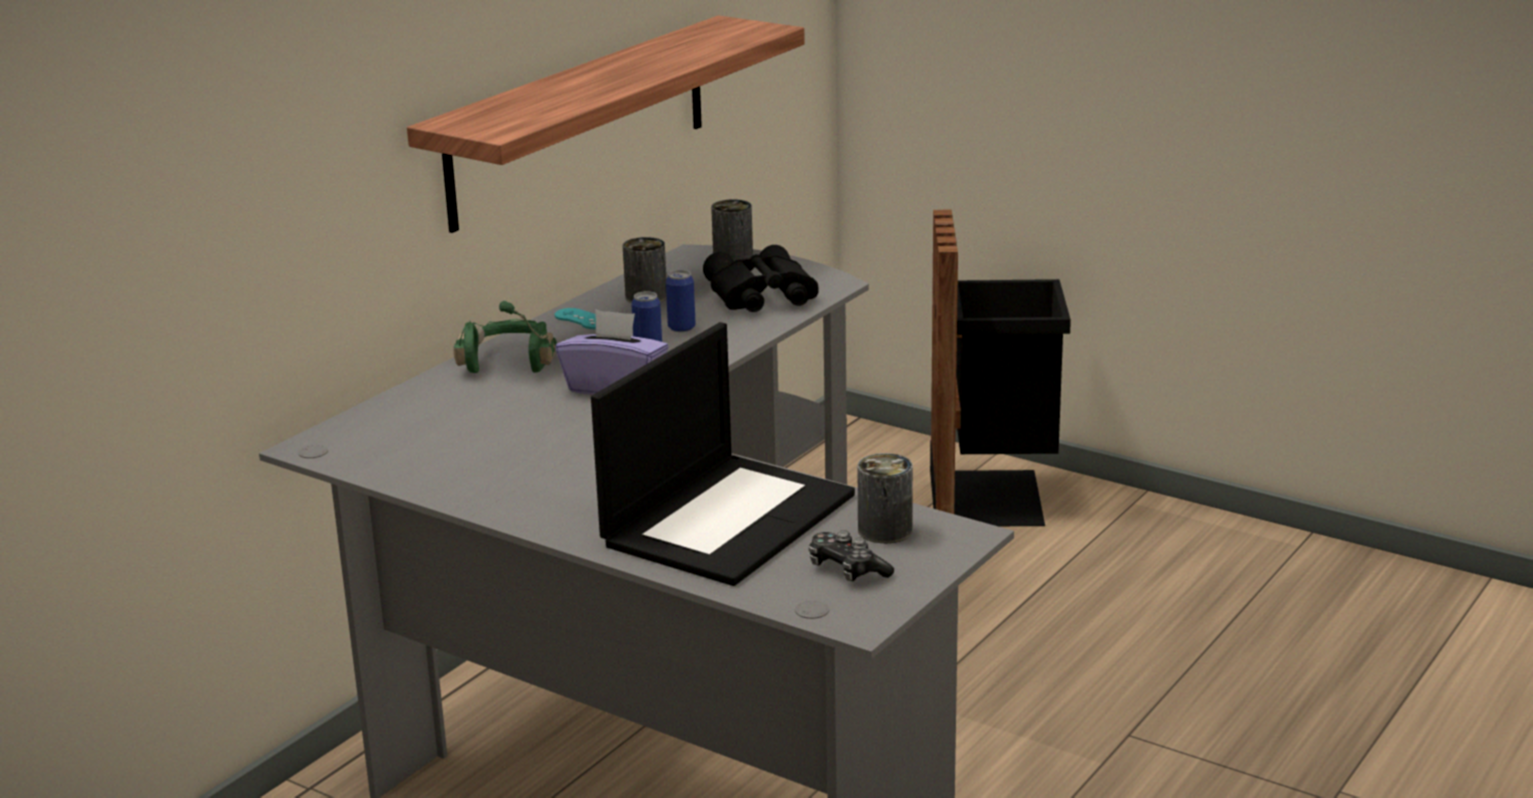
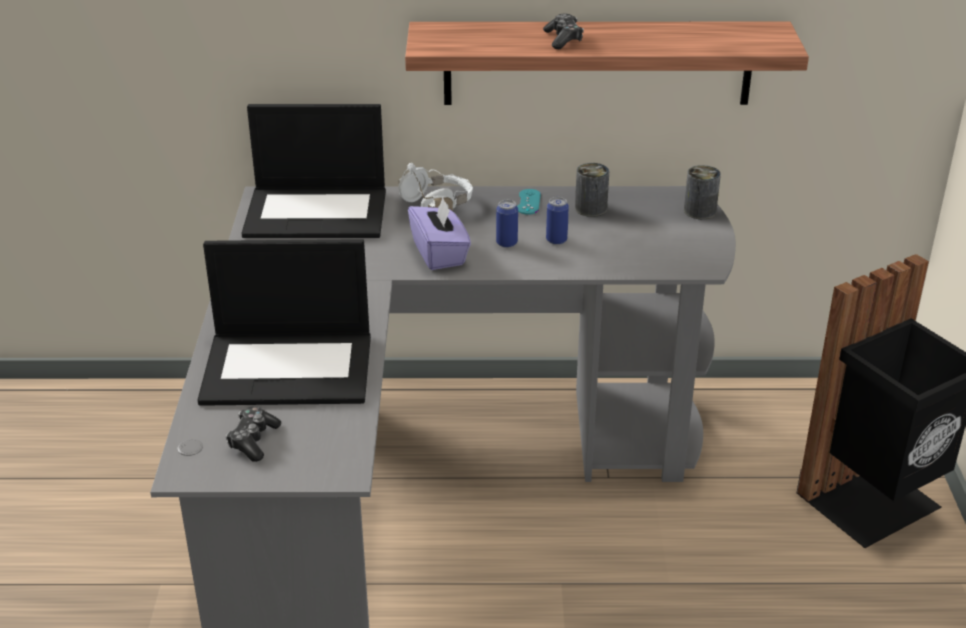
camera: 55 degrees right, 10 degrees up
green headphones [454,301,557,373] -> white headphones [398,163,473,211]
black binoculars [703,245,819,312] -> none
can [858,453,913,543] -> none
none -> laptop [241,104,386,238]
none -> game controller [543,14,584,49]

